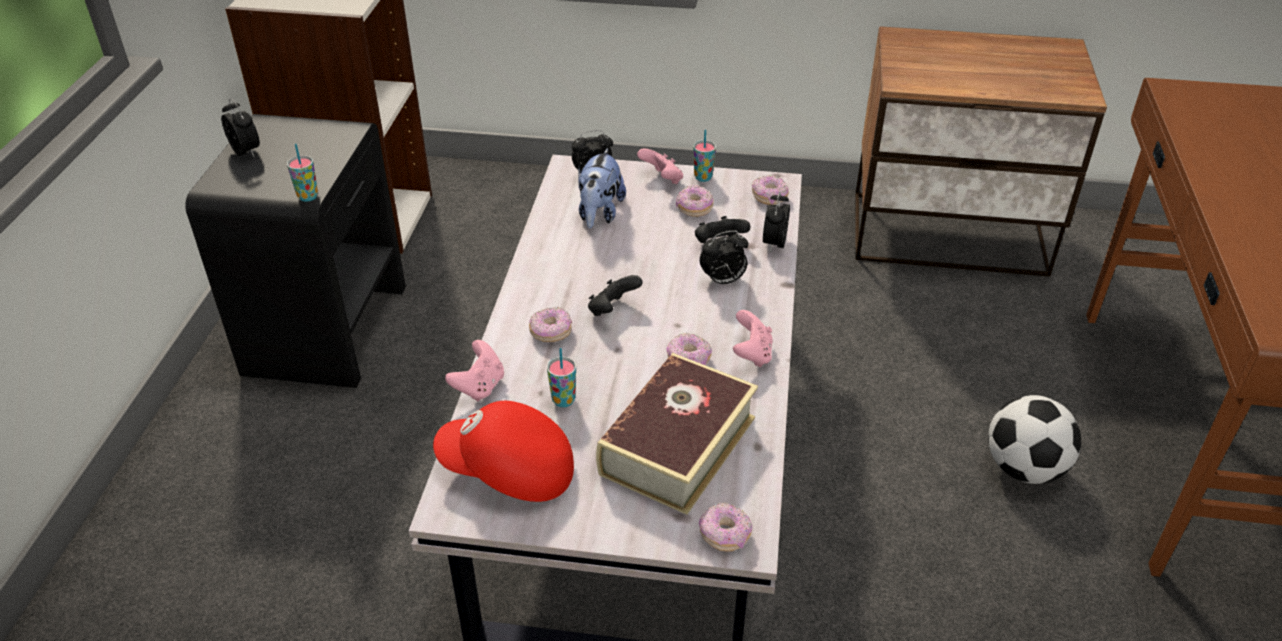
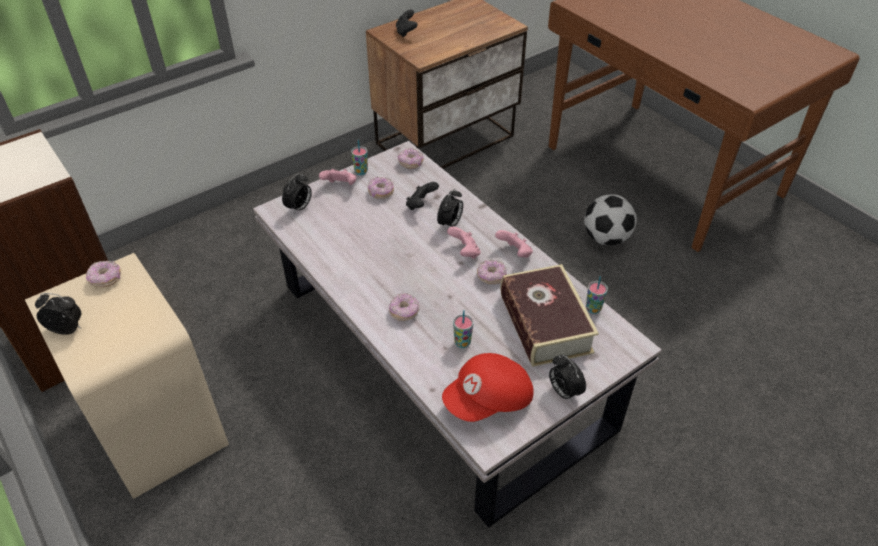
camera: 45 degrees left, 5 degrees up
black nightstand [185,114,406,388] -> beige nightstand [25,253,229,499]
cup [287,144,318,202] -> cup moved to [586,276,608,314]
pink game controller [445,340,504,401] -> pink game controller moved to [447,227,480,259]
plush toy [578,148,626,228] -> none
black game controller [588,275,642,316] -> black game controller moved to [396,9,418,37]
donut [699,502,752,552] -> donut moved to [86,261,121,287]
alarm clock [763,191,790,253] -> alarm clock moved to [549,355,586,402]

